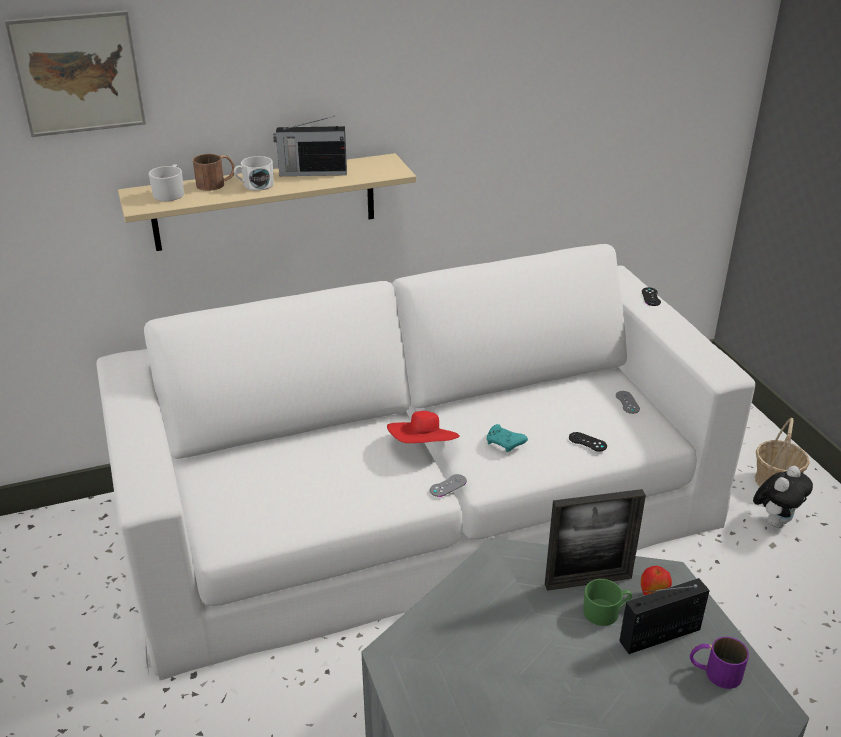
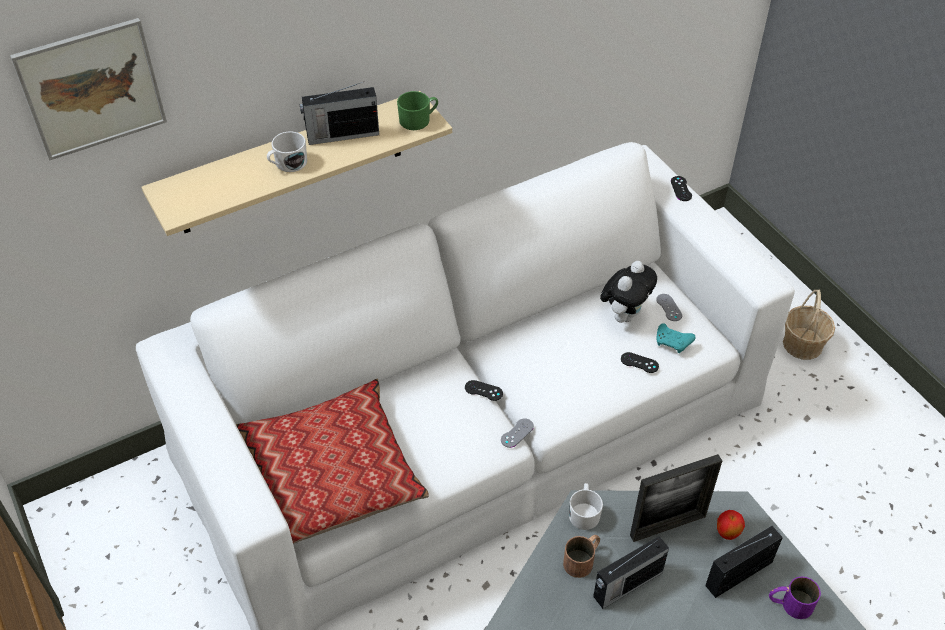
camera: 10 degrees left, 15 degrees up
white mug [148,164,184,201] -> white mug moved to [569,483,603,530]
brown mug [193,154,235,191] -> brown mug moved to [563,535,600,578]
red hat [387,411,460,443] -> black game controller [465,380,503,401]
turquoise game controller [487,424,528,452] -> turquoise game controller moved to [656,323,696,353]
green mug [583,579,632,626] -> green mug moved to [397,91,438,130]
plush toy [753,466,813,528] -> plush toy moved to [600,261,657,323]
none -> pillow [236,379,429,544]
none -> radio [593,536,669,609]

